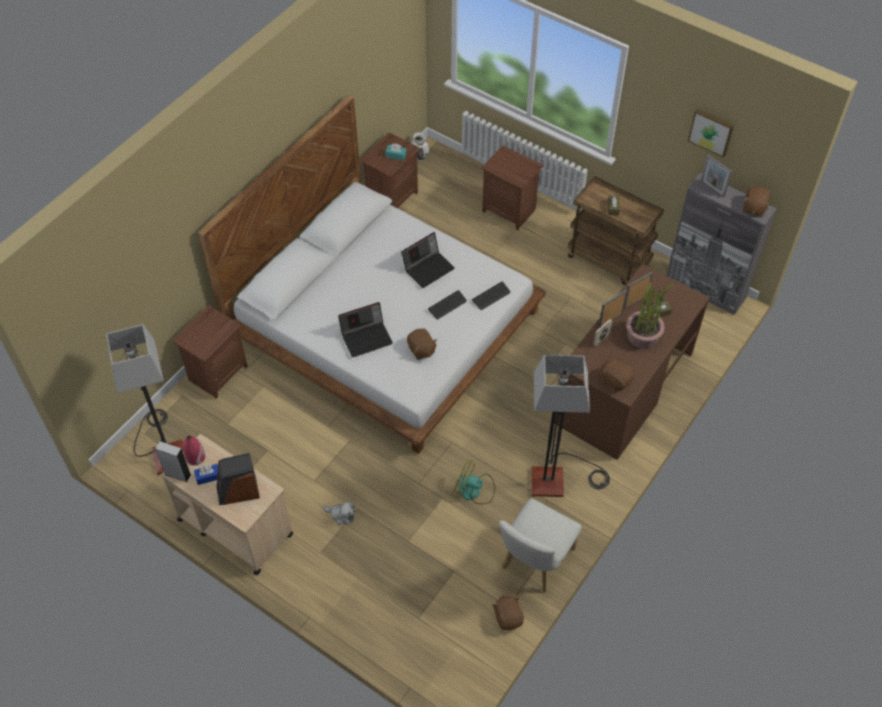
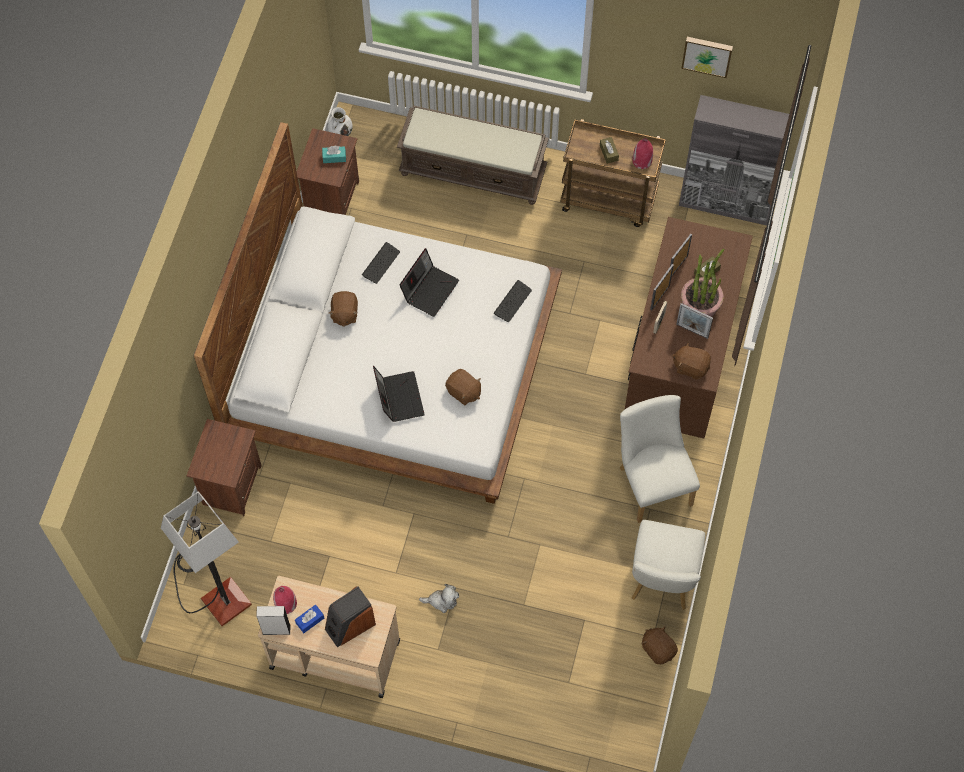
camera: 20 degrees left, 10 degrees up
laptop [338,302,393,357] -> laptop turned 60 degrees counterclockwise [373,366,425,422]
keyboard [428,290,467,320] -> keyboard moved to [362,242,400,284]
fan [453,459,495,504] -> none
brown nightstand [481,145,544,230] -> brown bench [397,105,549,205]
floor lamp [531,355,610,497] -> white chair [619,395,700,523]
picture frame [701,155,732,198] -> picture frame moved to [676,303,713,339]
brown plush toy [743,186,770,217] -> brown plush toy moved to [329,291,358,327]
none -> red vase [633,138,653,169]

